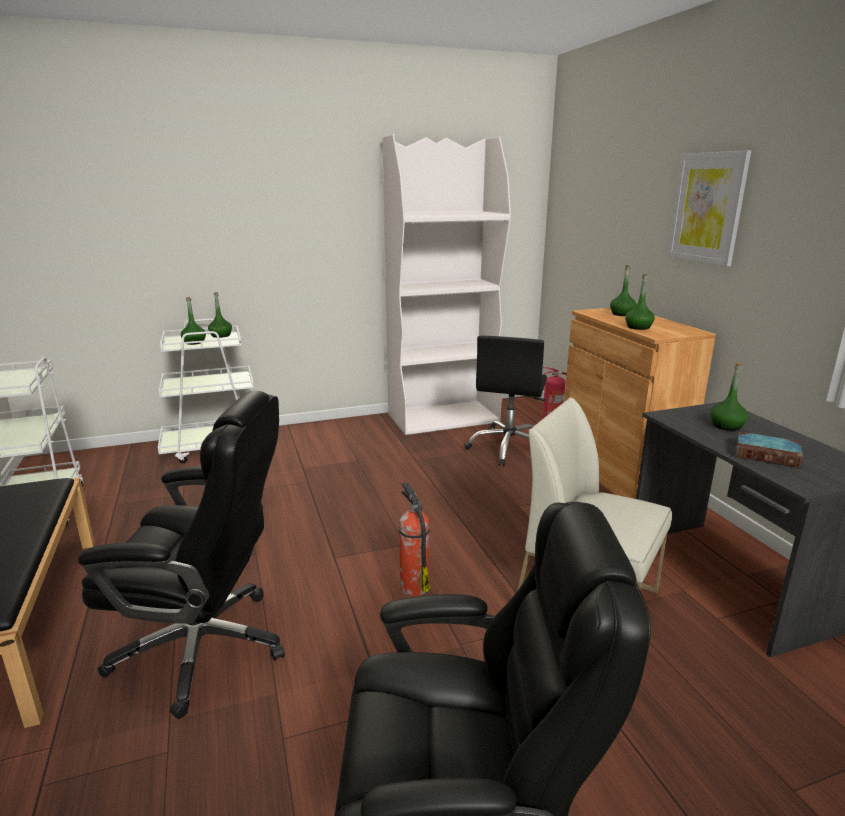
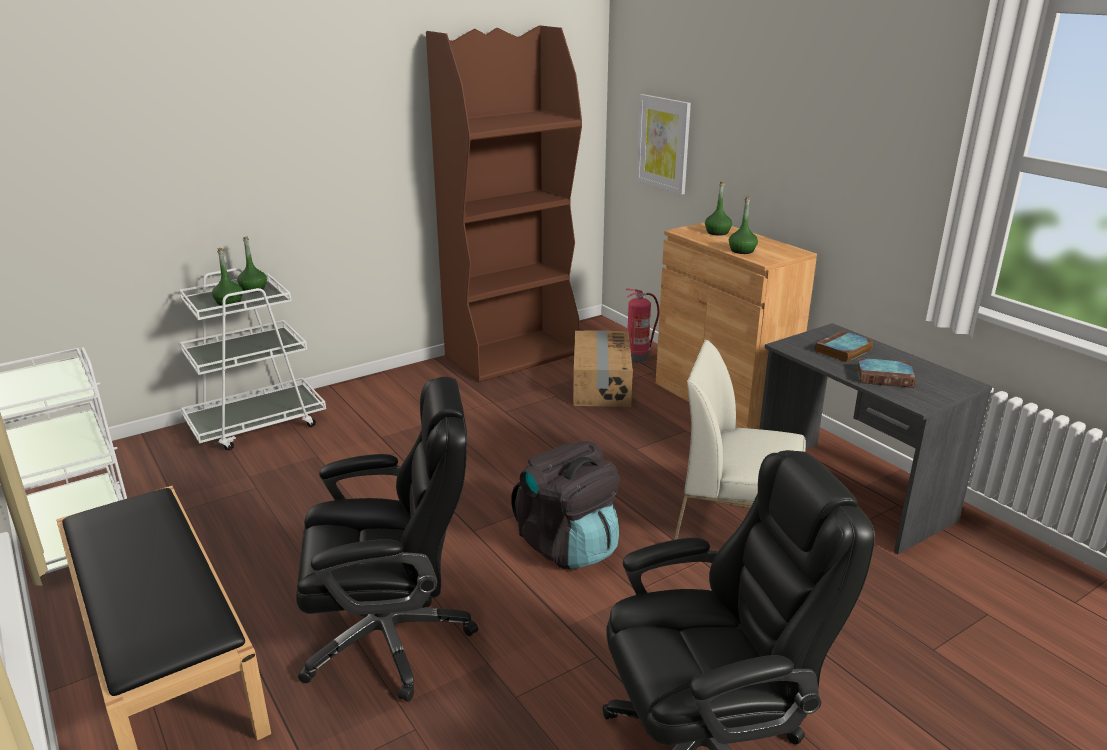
camera: 15 degrees left, 5 degrees up
white bookcase [383,134,511,435] -> brown bookcase [426,25,582,382]
fire extinguisher [399,482,430,596] -> black backpack [511,441,619,569]
black office chair [465,336,547,466] -> cardboard box [573,330,633,407]
picture [668,150,751,266] -> picture moved to [636,94,691,195]
green bottle [710,363,748,431] -> book [815,330,873,363]

